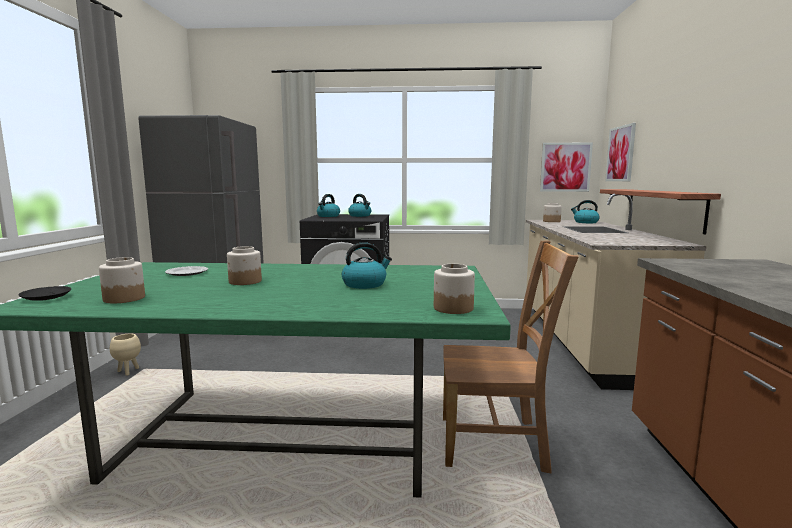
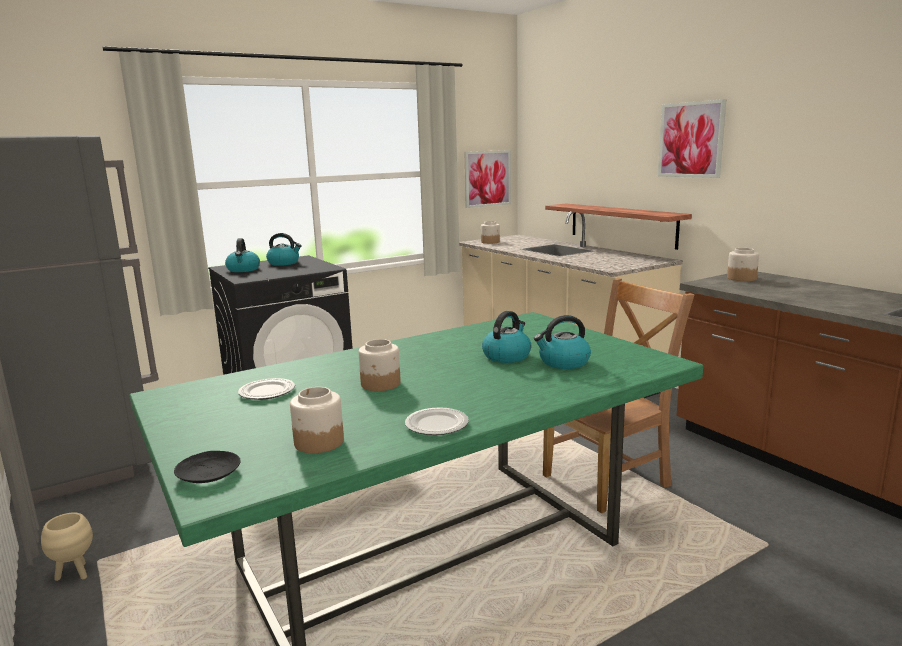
camera: 35 degrees left, 5 degrees up
jar [434,264,475,314] -> jar moved to [727,248,759,281]
kettle [571,200,600,223] -> kettle moved to [534,315,591,369]
picture [605,123,636,181] -> picture moved to [658,99,726,178]
none -> plate [405,407,469,435]

